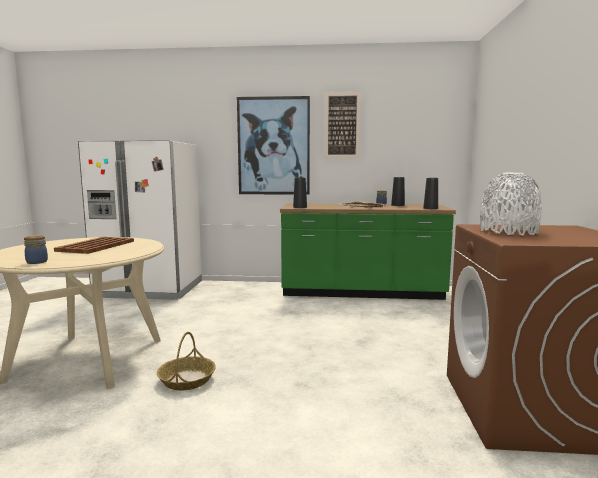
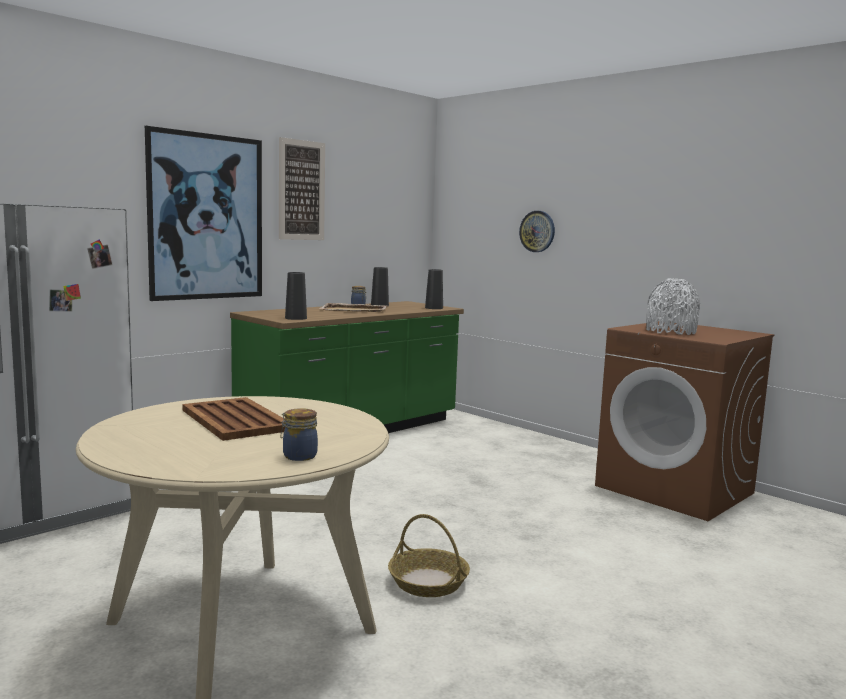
camera: 50 degrees left, 0 degrees up
none -> wall clock [519,211,555,252]

